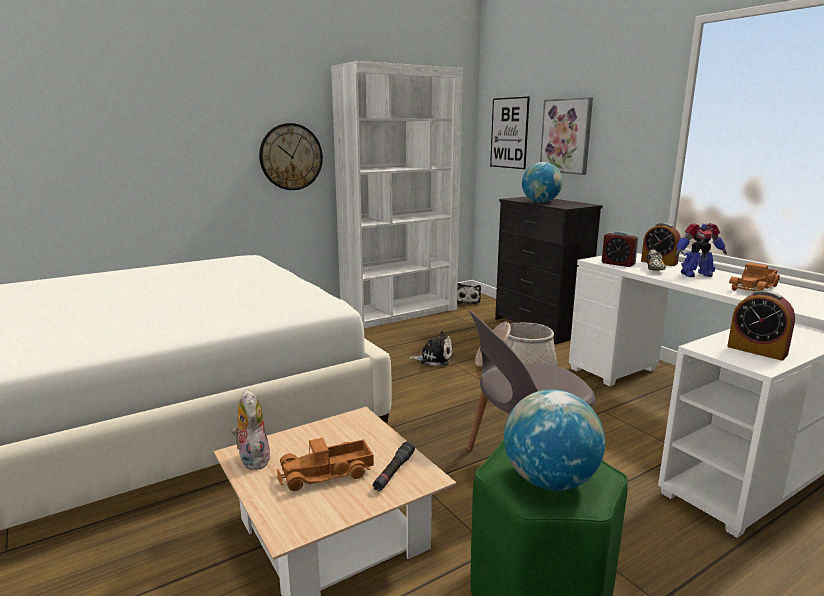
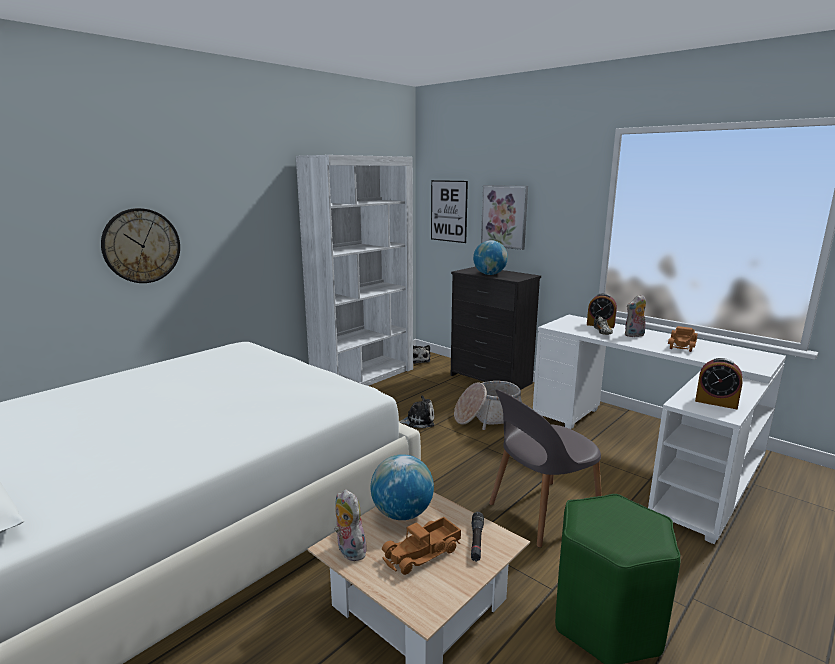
camera: 15 degrees left, 0 degrees up
wall clock [259,123,323,190] -> wall clock moved to [101,208,180,283]
globe [504,389,605,491] -> globe moved to [371,454,434,520]
alarm clock [602,231,639,267] -> none
toy robot [675,223,727,277] -> plush toy [625,295,646,337]

